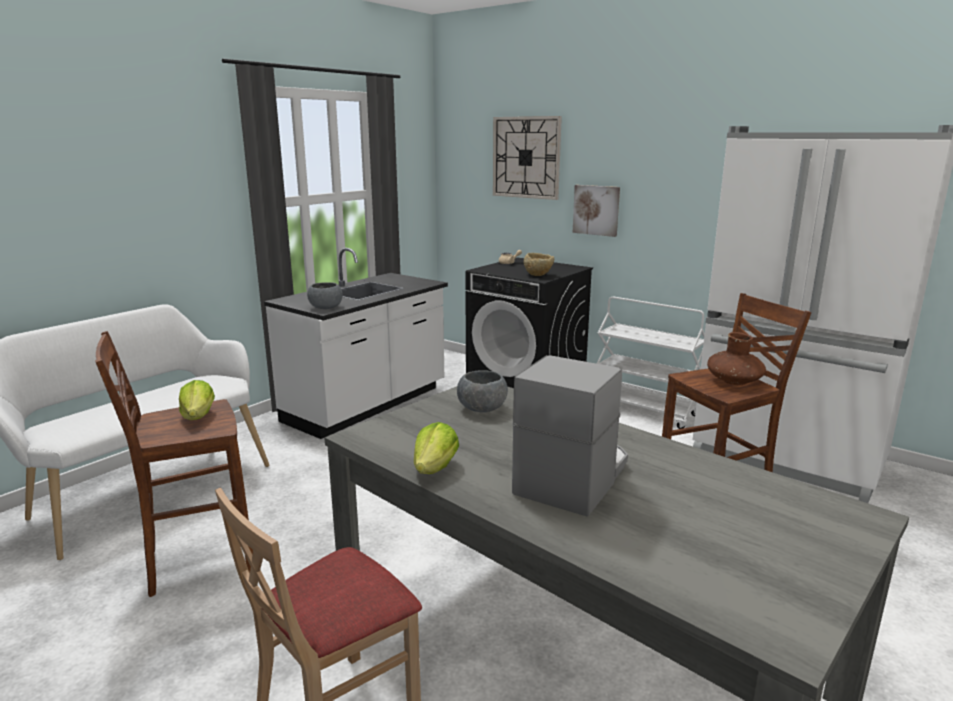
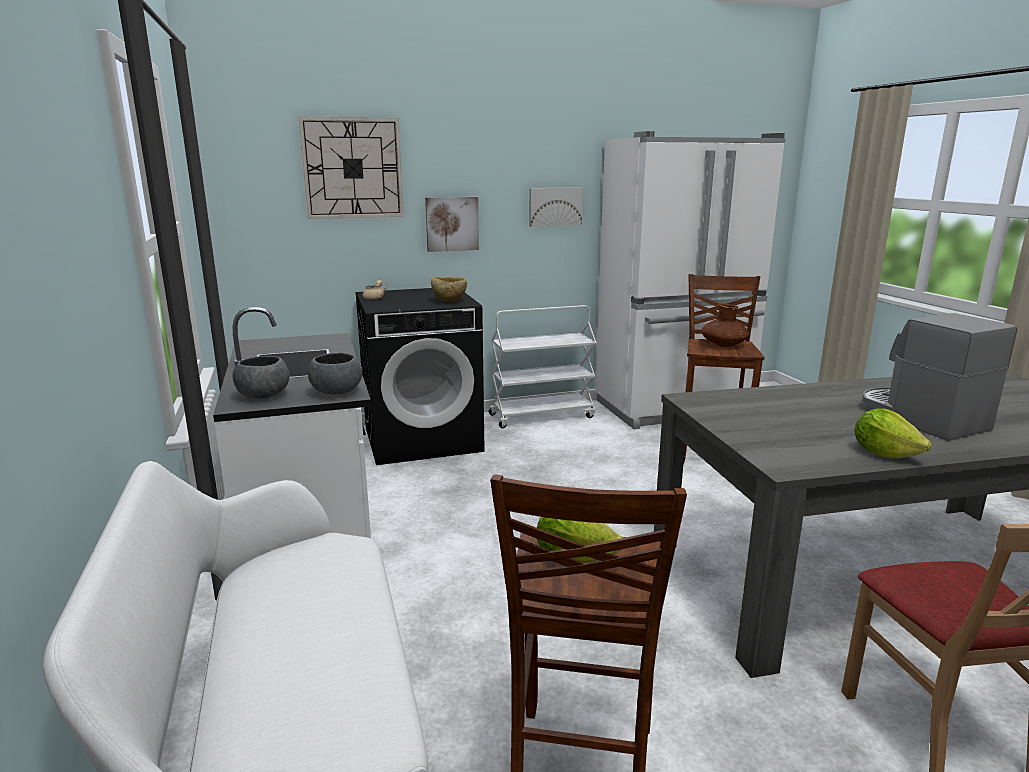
camera: 55 degrees left, 0 degrees up
grey bowl [457,370,508,412] -> grey bowl moved to [233,356,289,398]
none -> picture [529,187,583,226]

